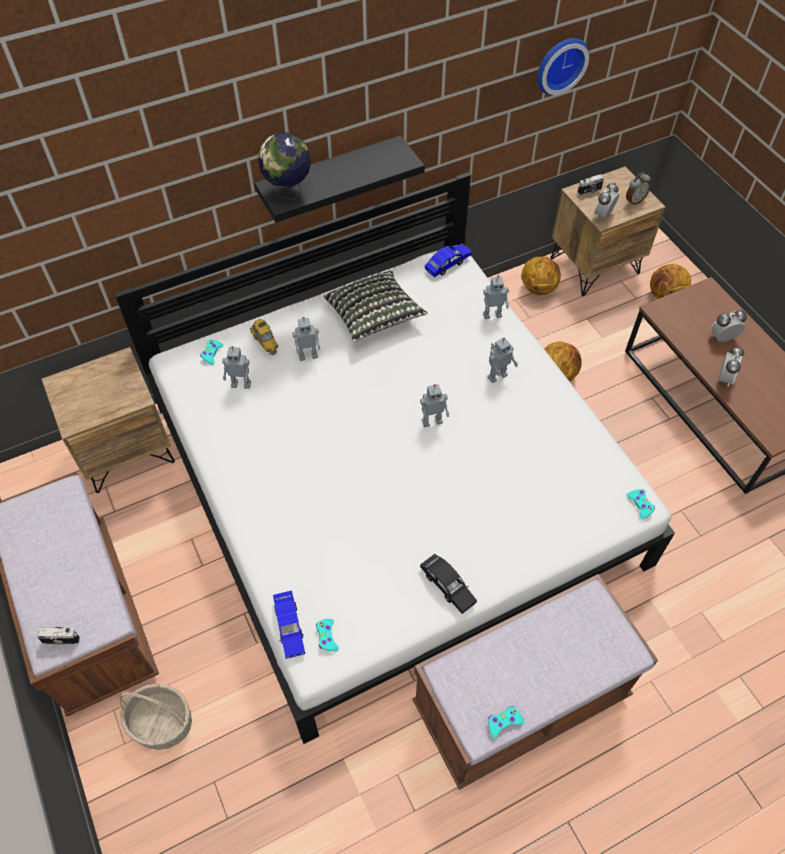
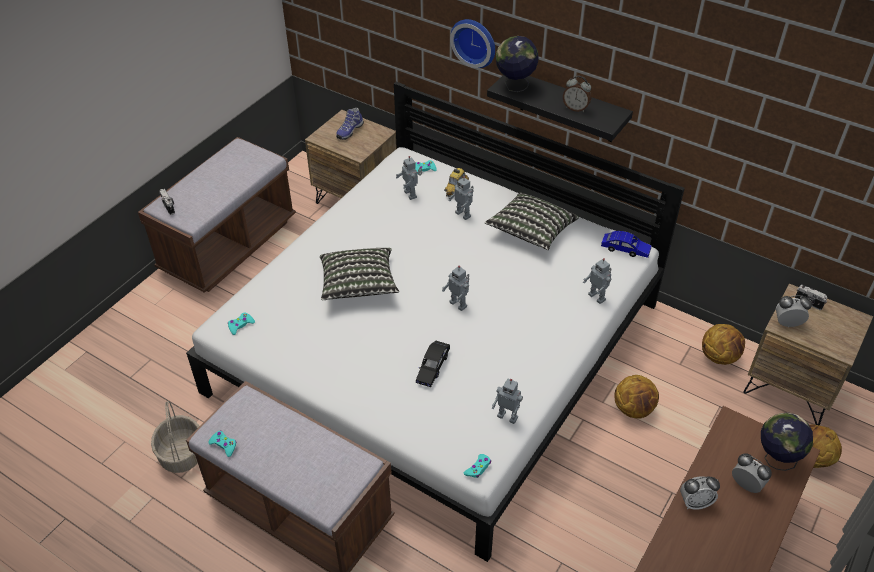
camera: 60 degrees right, 10 degrees down
basket [119,684,192,750] -> basket moved to [151,400,200,473]
blue toy car [273,590,305,659] -> none
black toy car [420,554,477,614] -> black toy car moved to [416,340,450,387]
toy robot [488,338,518,383] -> toy robot moved to [492,378,523,424]
wall clock [537,38,589,95] -> wall clock moved to [450,19,495,68]
alarm clock [626,172,651,205] -> alarm clock moved to [563,76,591,112]
none -> pillow [320,248,399,300]
none -> shoe [336,108,364,140]
none -> globe [761,413,813,471]

